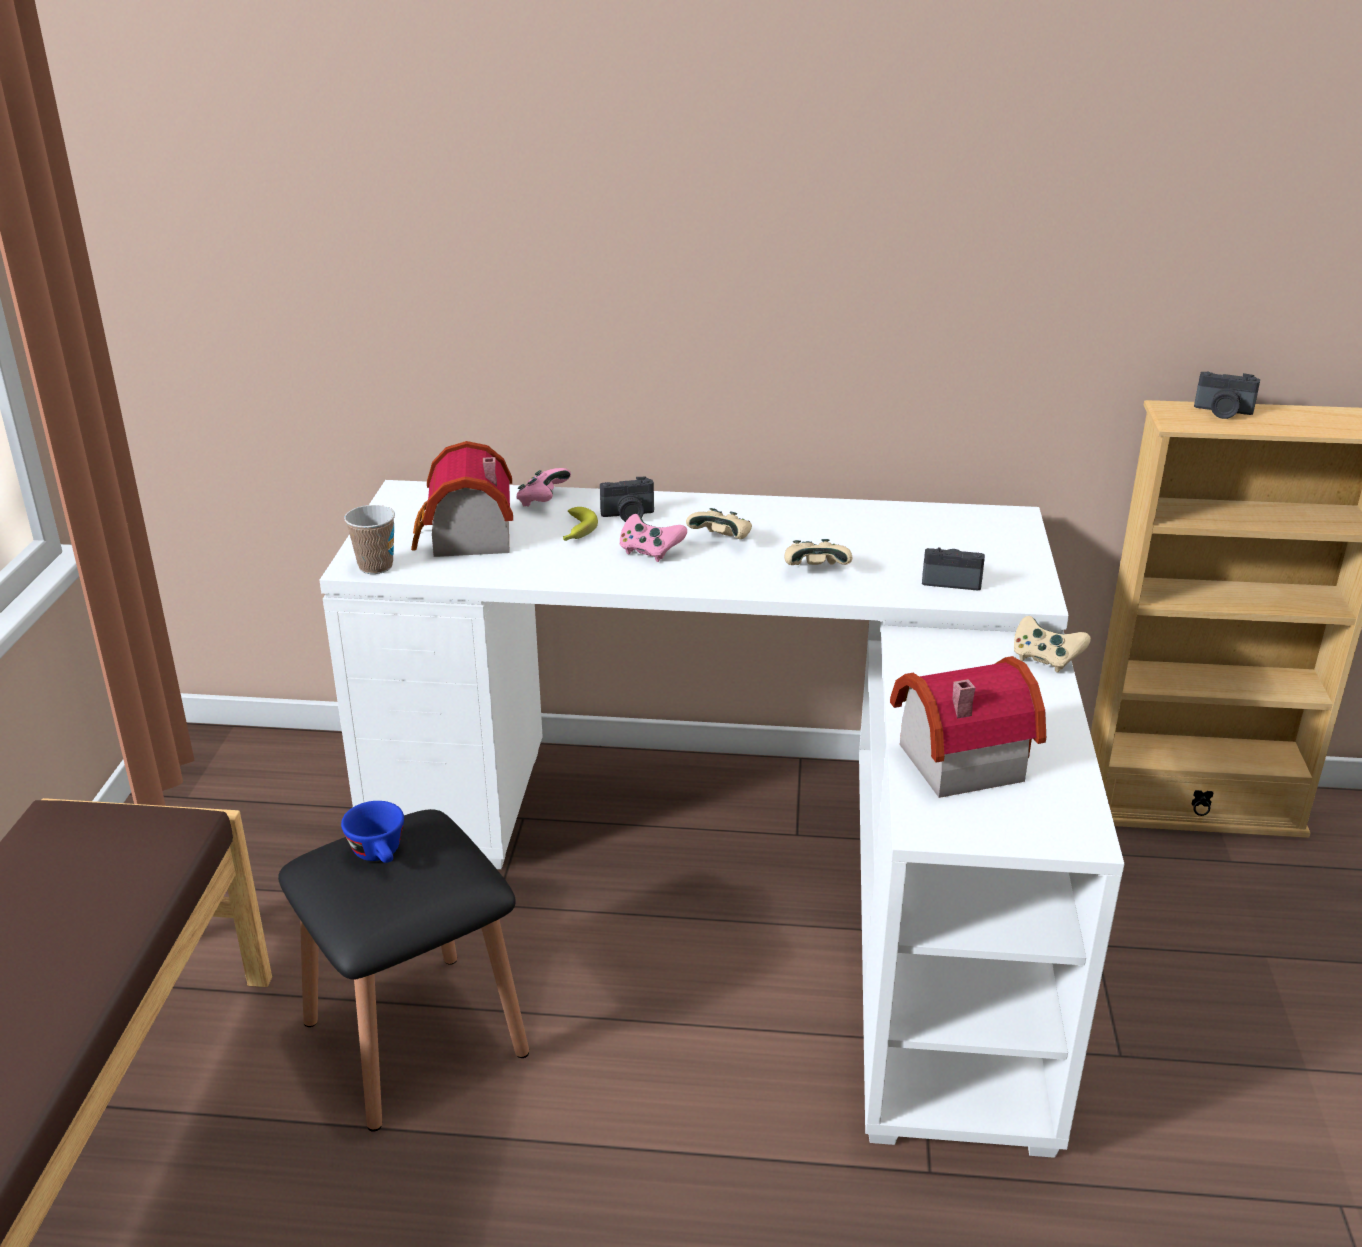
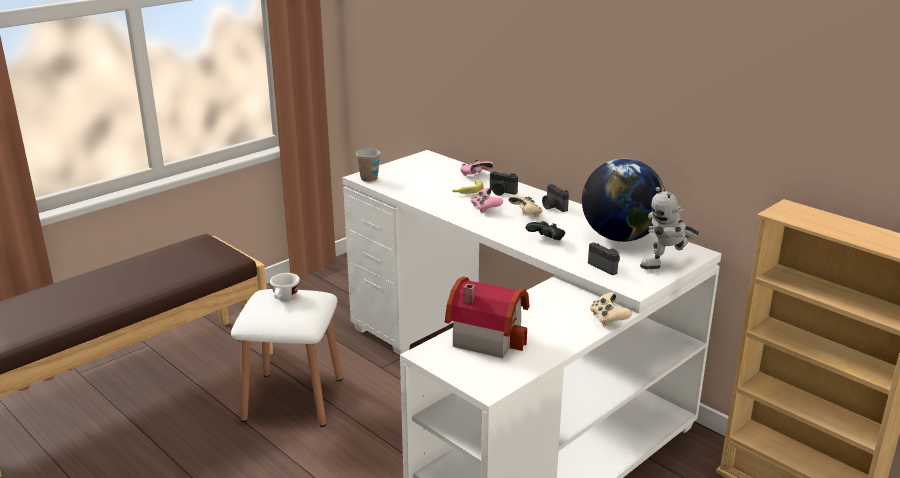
camera: 40 degrees right, 5 degrees down
black stool [278,809,529,1132] -> white stool [231,289,343,427]
blue cup [341,801,404,863] -> white cup [270,273,300,300]
toy house [411,441,513,557] -> none
beige game controller [784,539,853,565] -> black game controller [526,221,565,240]
camera [1194,372,1260,419] -> camera moved to [542,184,569,212]
none -> globe [582,158,665,242]
none -> toy robot [640,187,699,269]

